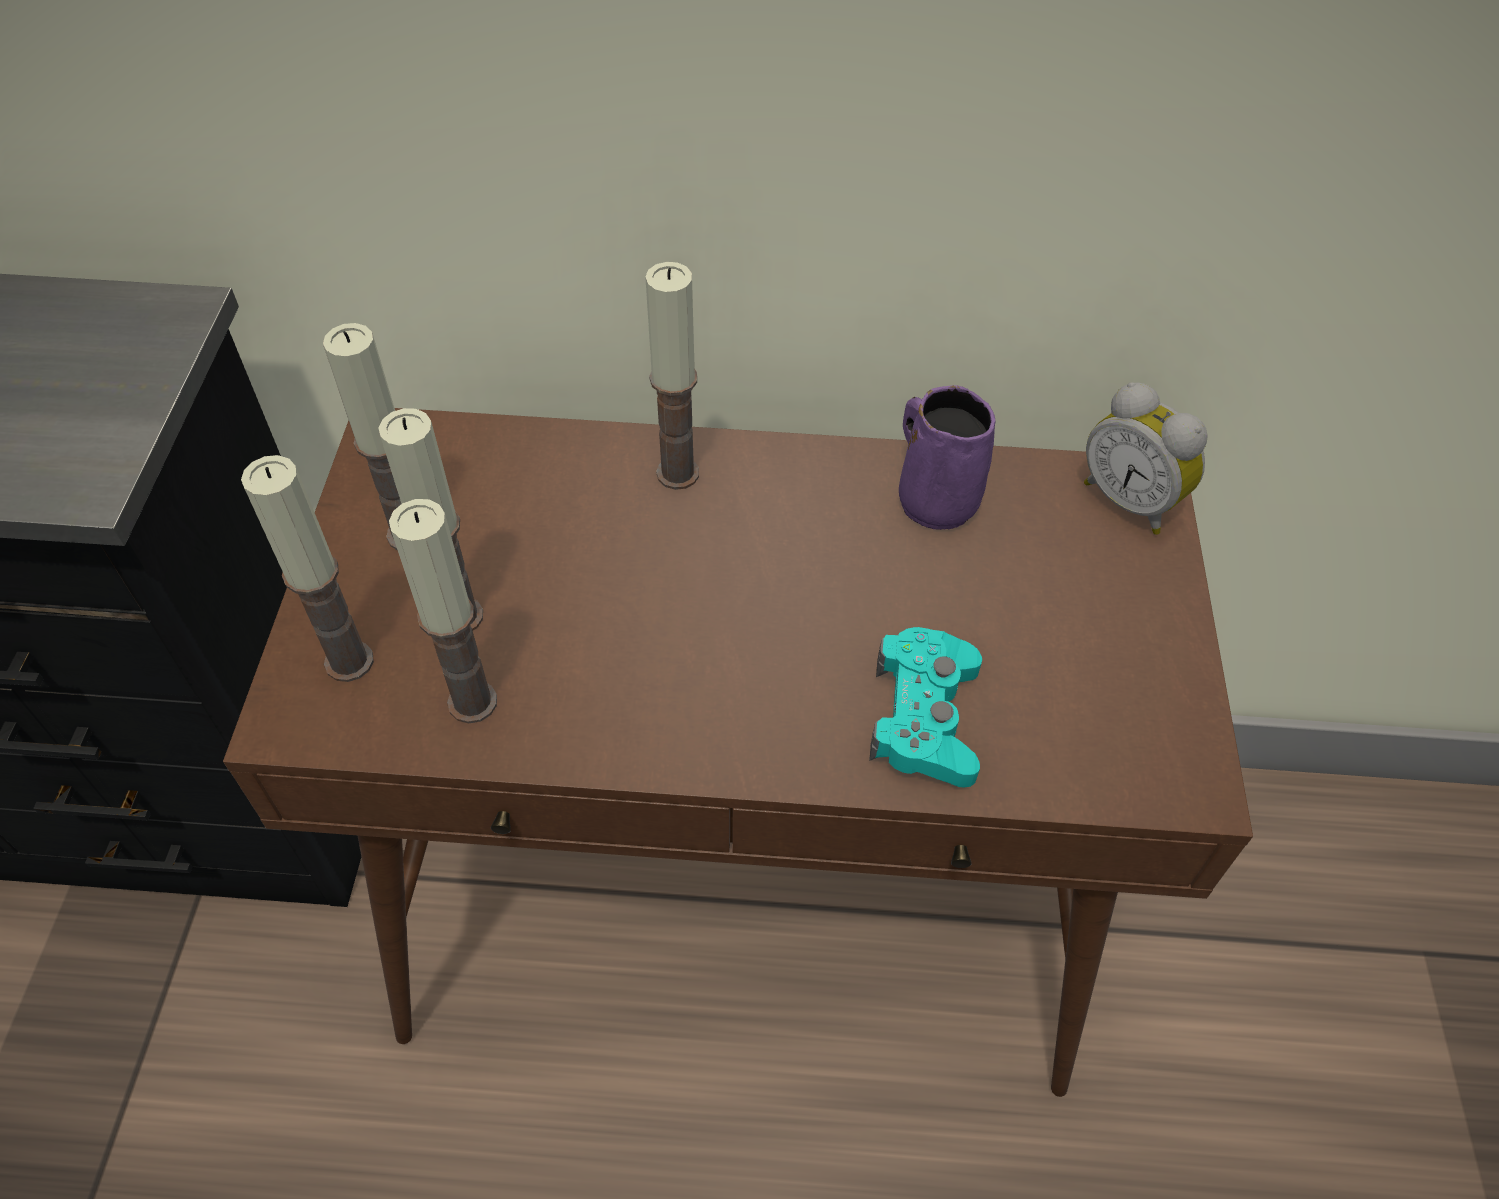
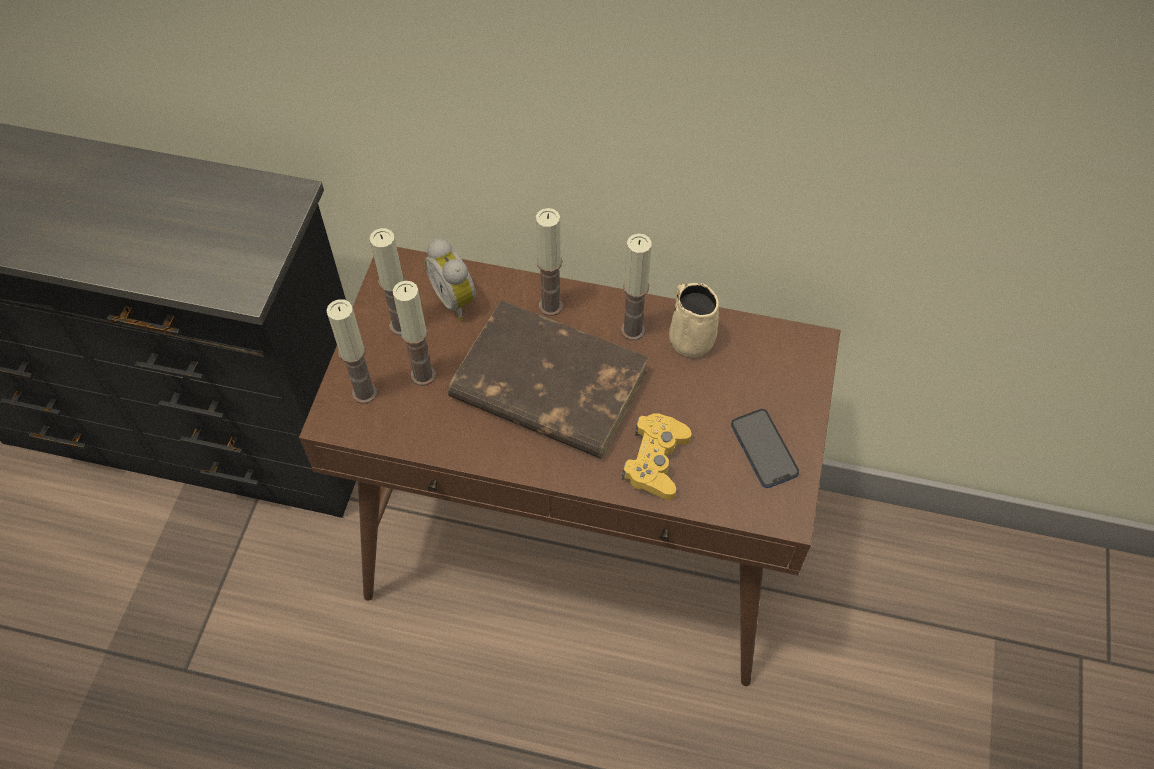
camera: 10 degrees right, 5 degrees up
candle [389,499,497,724] -> candle moved to [621,233,652,340]
turquoise game controller [869,627,982,788] -> yellow game controller [622,413,691,500]
purple mug [899,385,996,530] -> beige mug [669,283,719,358]
alarm clock [1084,382,1208,535] -> alarm clock moved to [424,239,476,320]
none -> brown book [448,300,649,459]
none -> phone [731,409,799,488]

